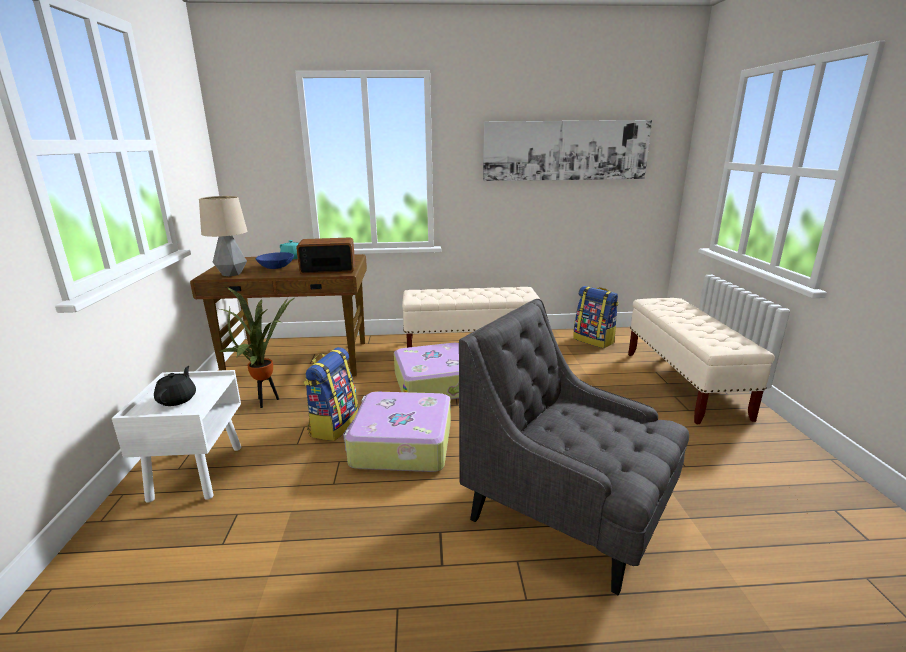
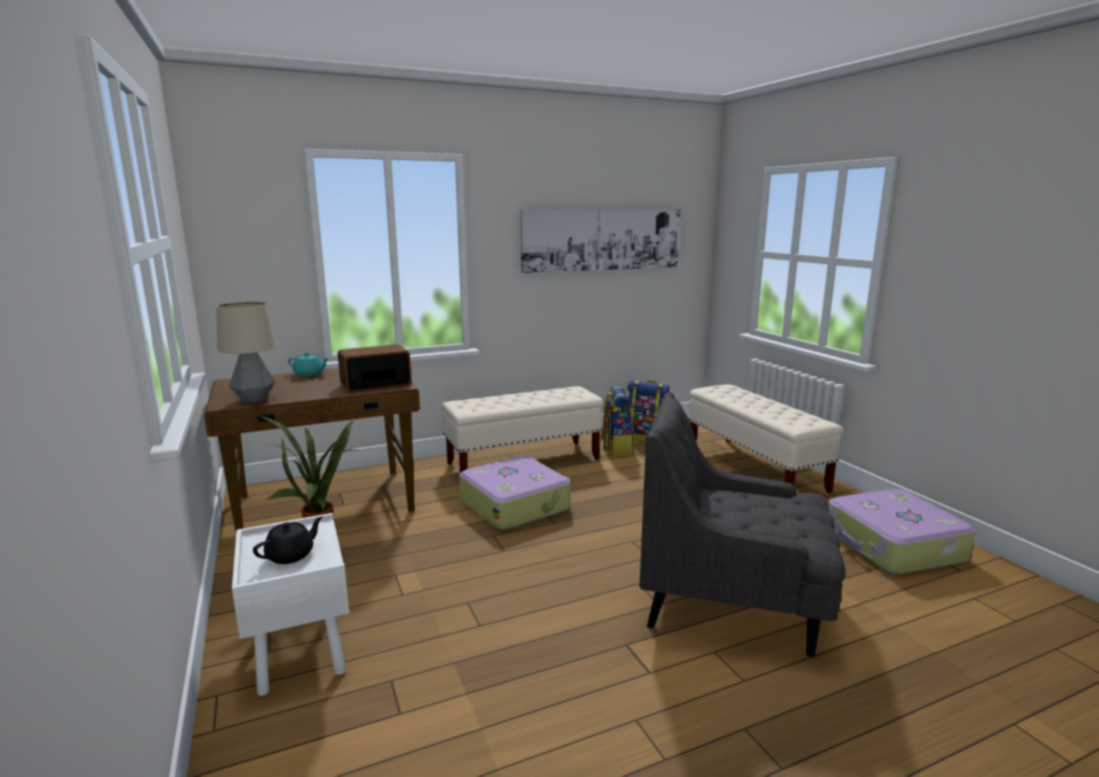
camera: 20 degrees left, 5 degrees down
black teapot [154,366,196,406] -> black teapot turned 60 degrees clockwise [253,516,323,564]
blue bowl [256,252,294,269] -> none
backpack [304,347,358,441] -> backpack moved to [601,386,635,456]
suitcase [343,391,451,472] -> suitcase moved to [828,489,976,575]

